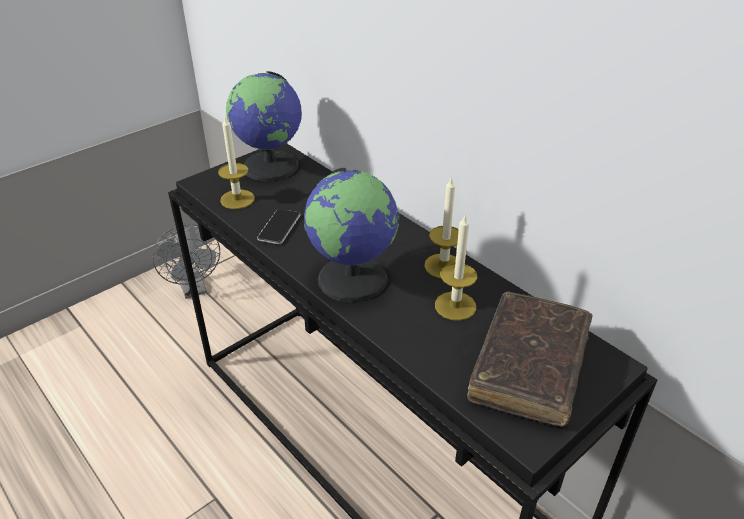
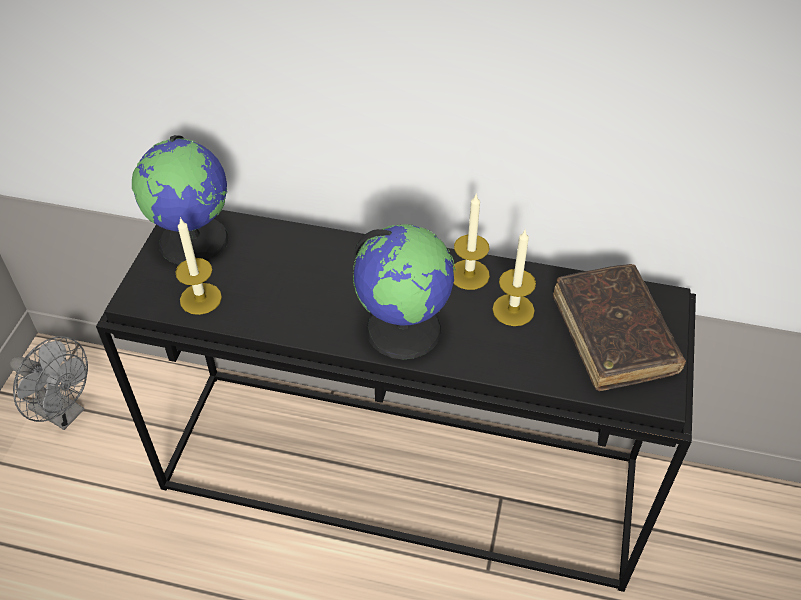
camera: 35 degrees left, 10 degrees up
phone [257,209,301,244] -> none

